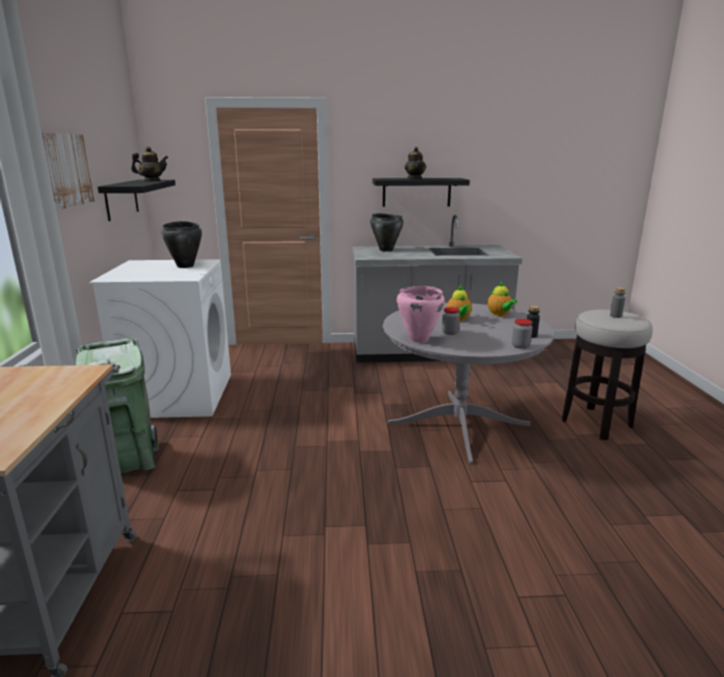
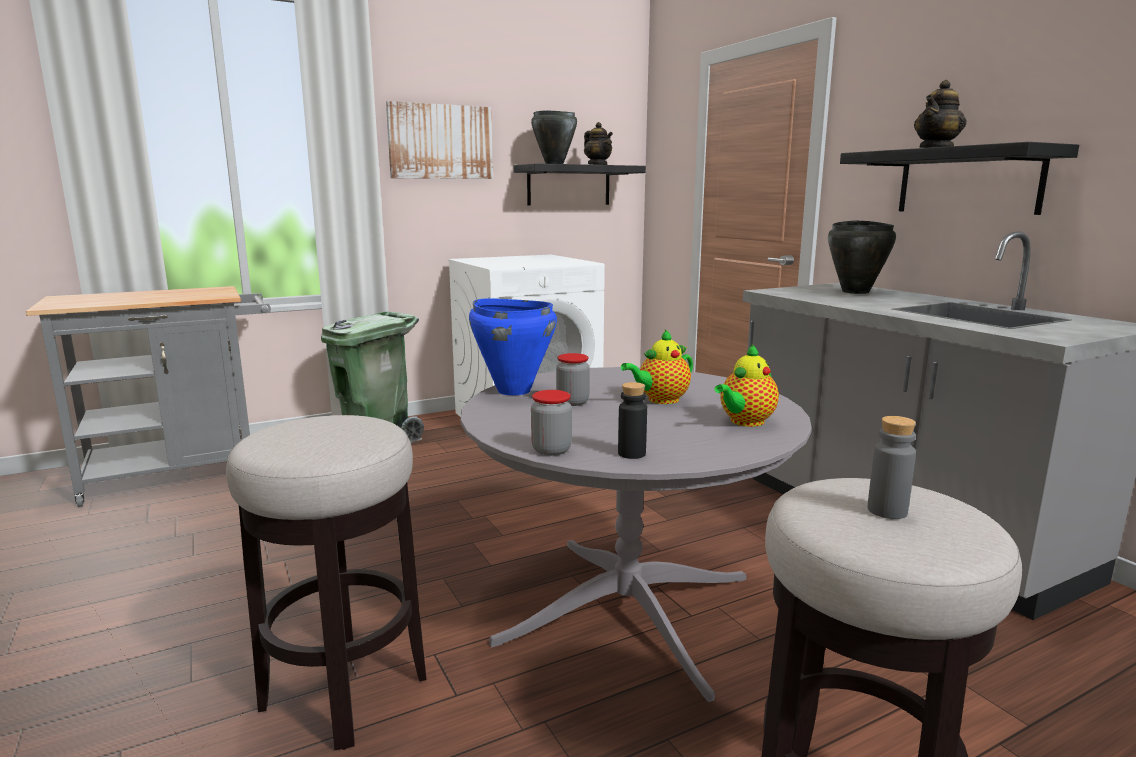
camera: 65 degrees right, 5 degrees down
black cooking pot [161,221,202,268] -> black cooking pot moved to [531,111,577,164]
pink cooking pot [397,286,445,343] -> blue cooking pot [469,298,557,396]
none -> stool [226,415,426,750]

